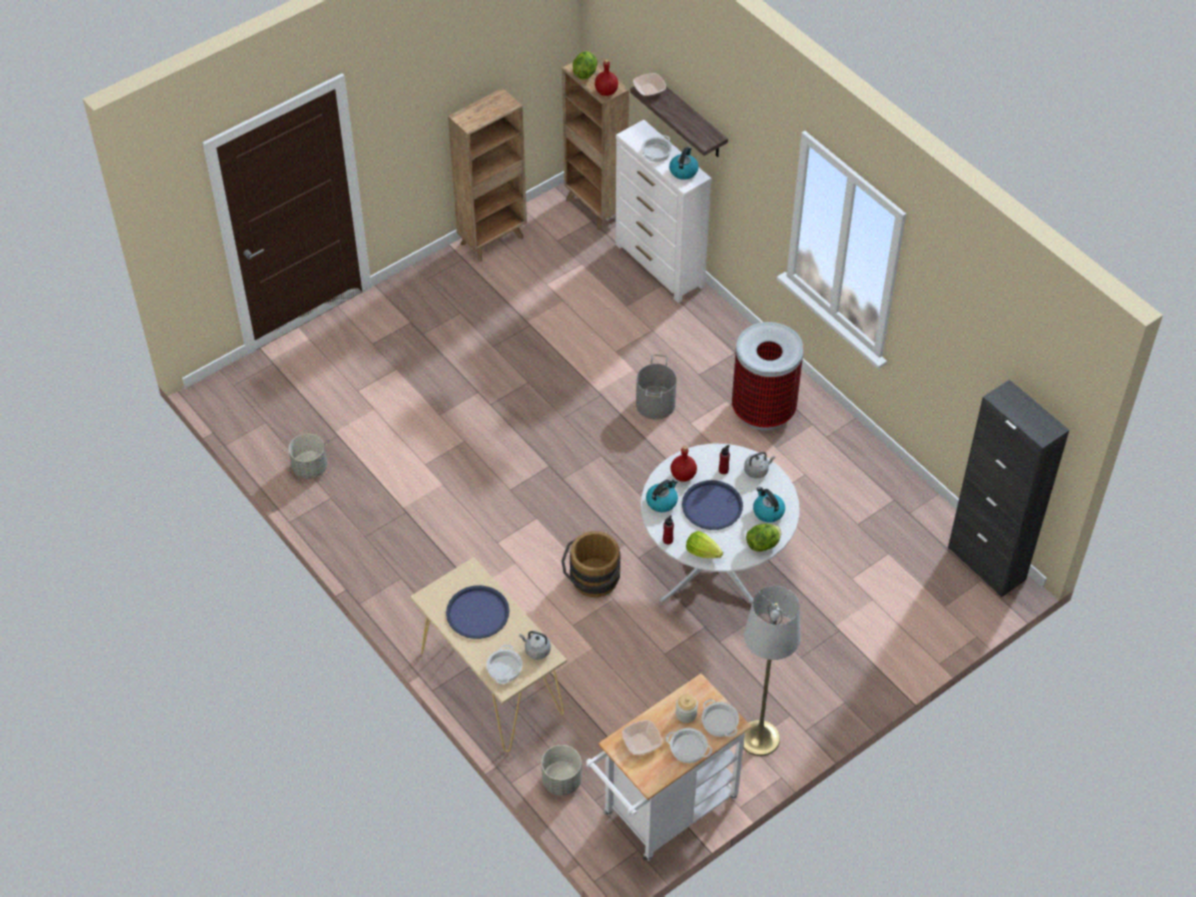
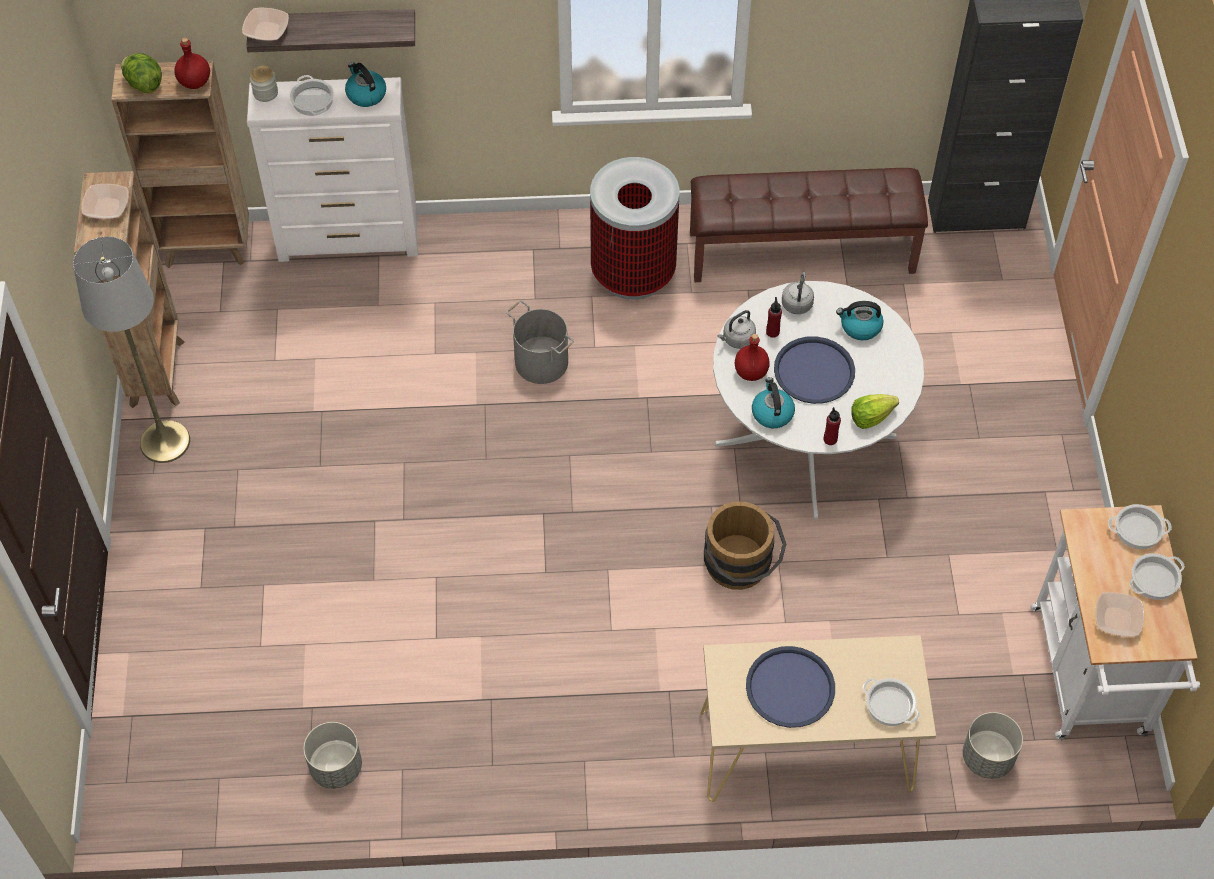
camera: 55 degrees left, 5 degrees up
grey kettle [519,631,551,660] -> grey kettle moved to [717,310,756,349]
jar [676,694,698,723] -> jar moved to [250,66,278,102]
grey floor lamp [743,586,801,756] -> grey floor lamp moved to [73,236,190,463]
lettuce [746,524,781,552] -> none
none -> bowl [81,184,129,219]
none -> brown bench [690,168,928,282]

